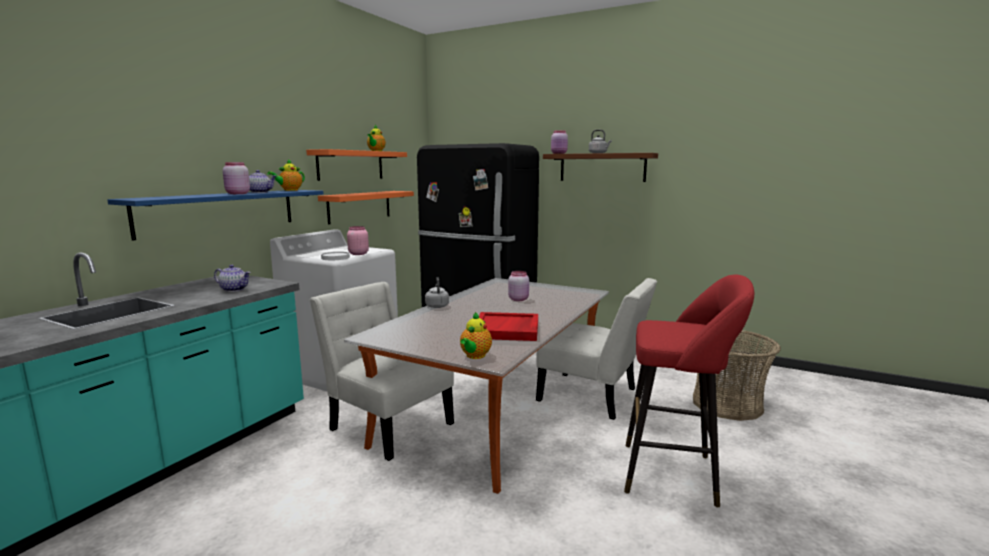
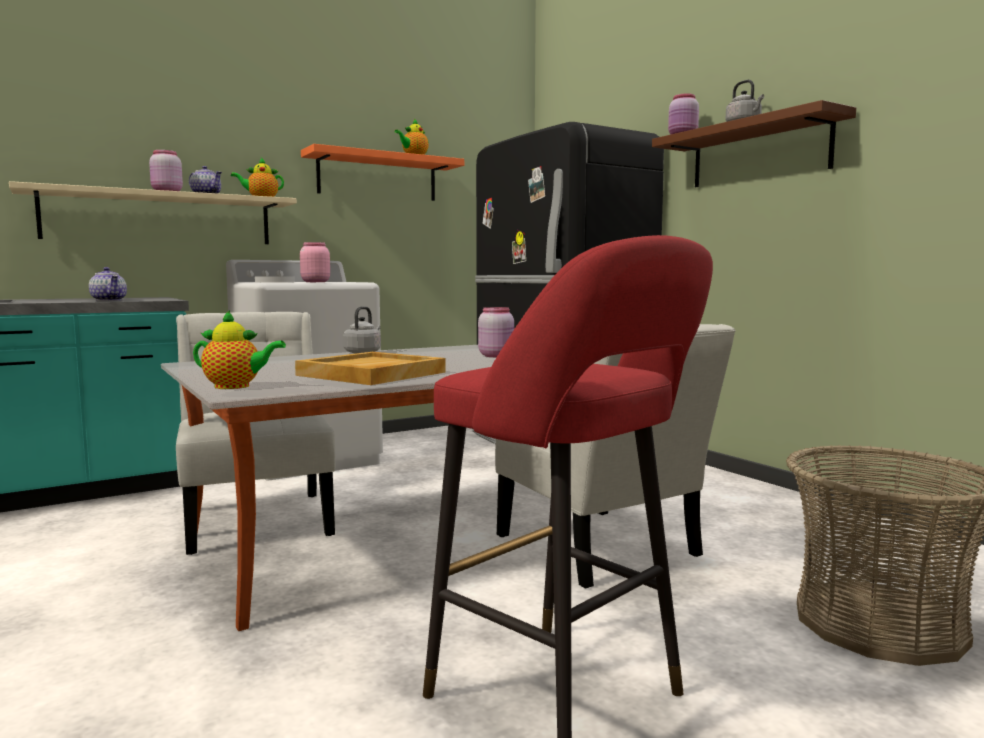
camera: 30 degrees right, 5 degrees down
blue shelf [107,190,324,241] -> beige shelf [9,181,297,244]
orange shelf [318,191,414,224] -> none
teapot [460,312,492,359] -> teapot turned 135 degrees counterclockwise [193,310,286,389]
red tray [479,312,538,341] -> beige tray [295,352,446,385]

